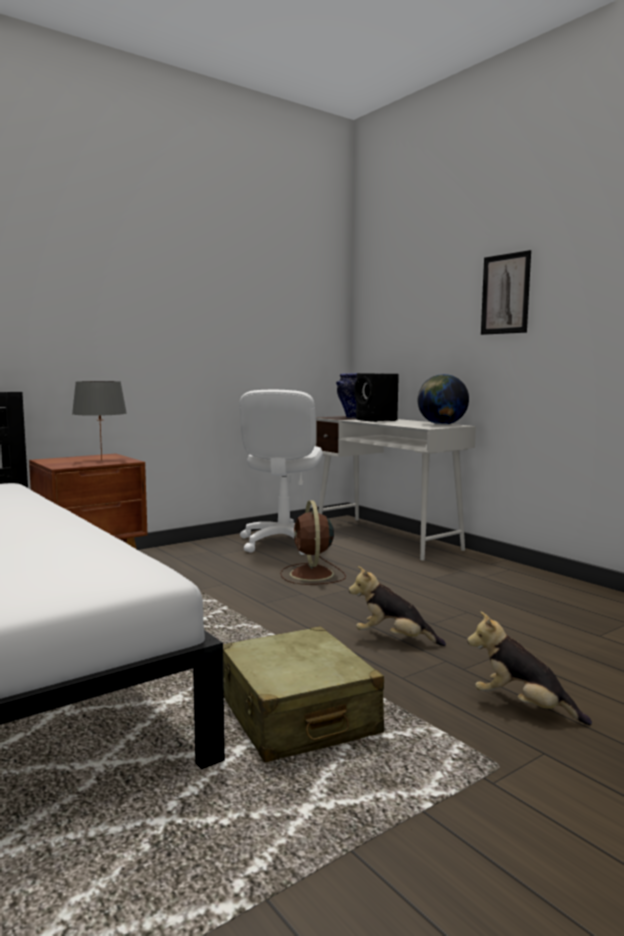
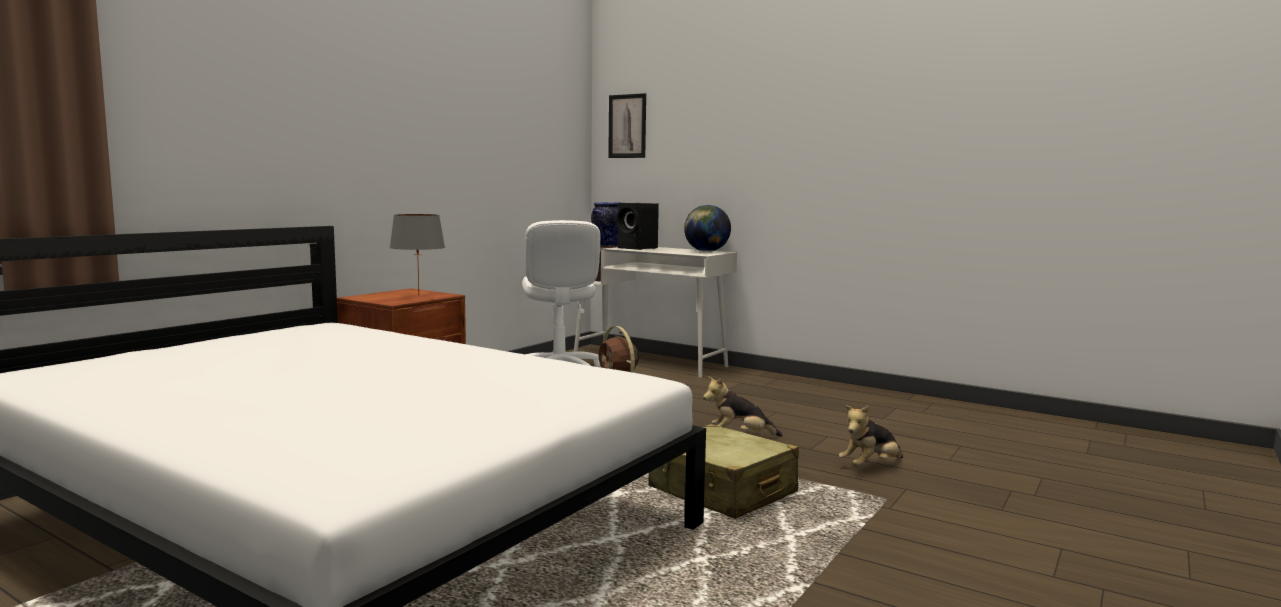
camera: 20 degrees left, 0 degrees up
plush toy [467,611,592,725] -> plush toy turned 45 degrees counterclockwise [839,405,903,466]
picture [481,250,531,335] -> picture moved to [608,93,646,158]

